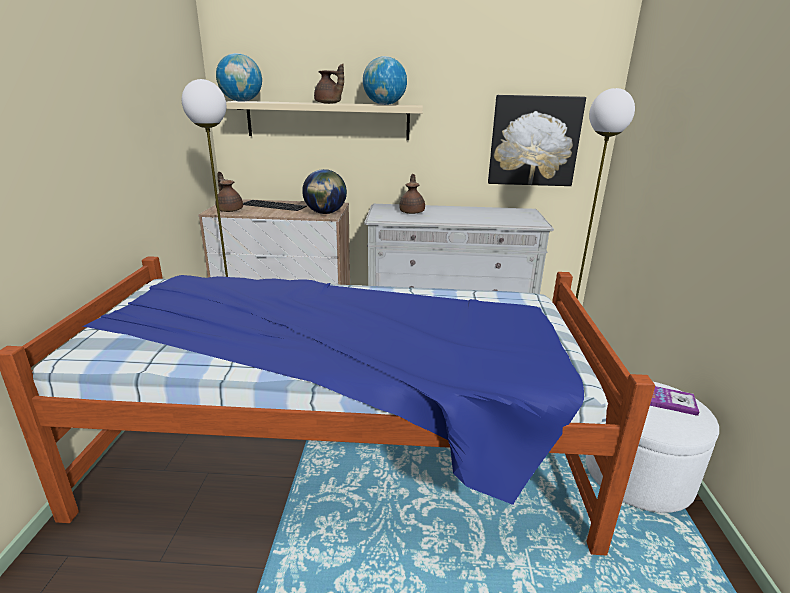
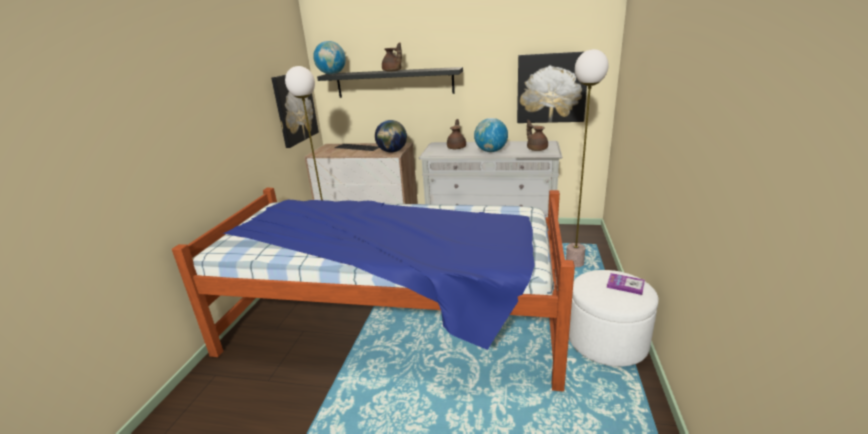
camera: 10 degrees right, 0 degrees up
brown teapot [215,172,243,212] -> brown teapot moved to [527,120,548,151]
beige shelf [226,101,423,140] -> black shelf [317,67,463,98]
globe [363,56,407,105] -> globe moved to [474,118,508,152]
none -> picture [271,75,319,148]

